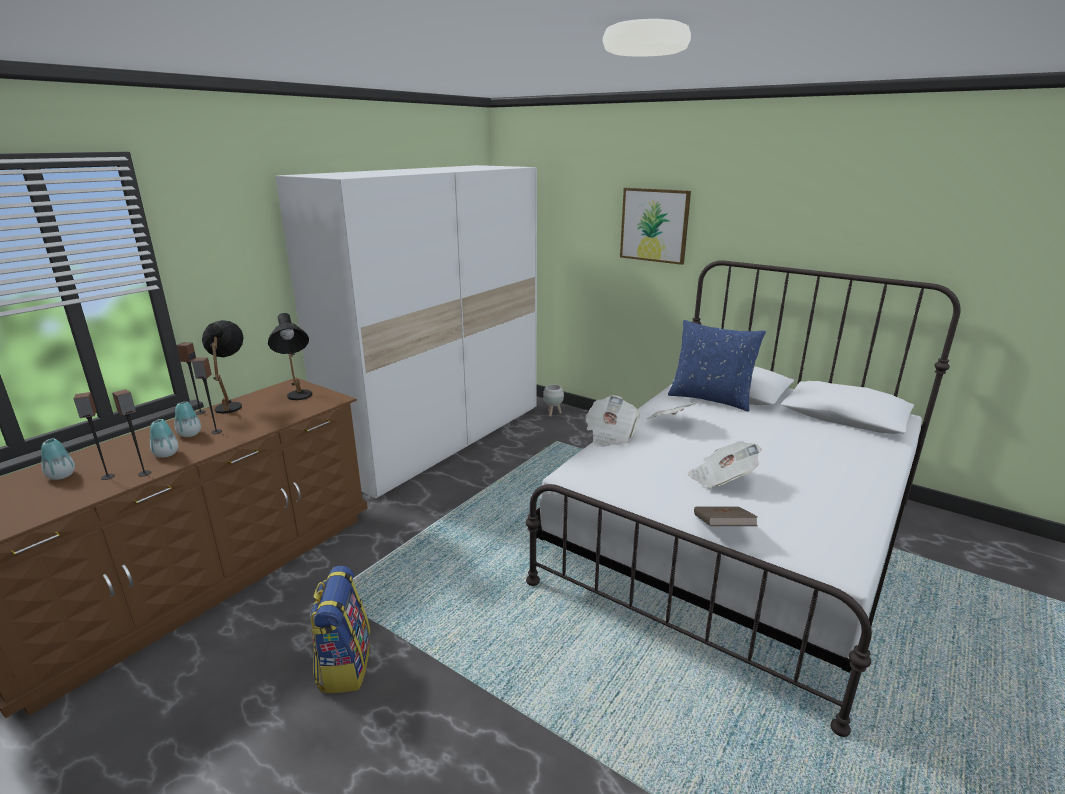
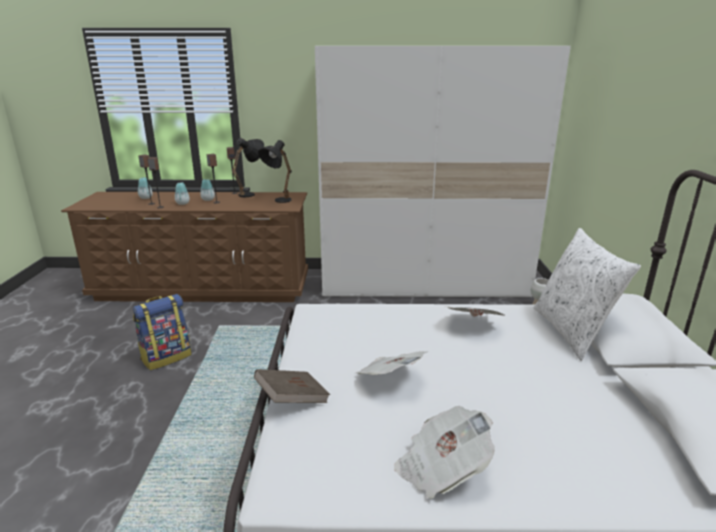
camera: 55 degrees right, 0 degrees up
newspaper [585,395,640,447] -> newspaper moved to [394,406,495,499]
picture [620,188,691,265] -> none
blue pillow [668,320,766,412] -> white pillow [534,228,641,361]

